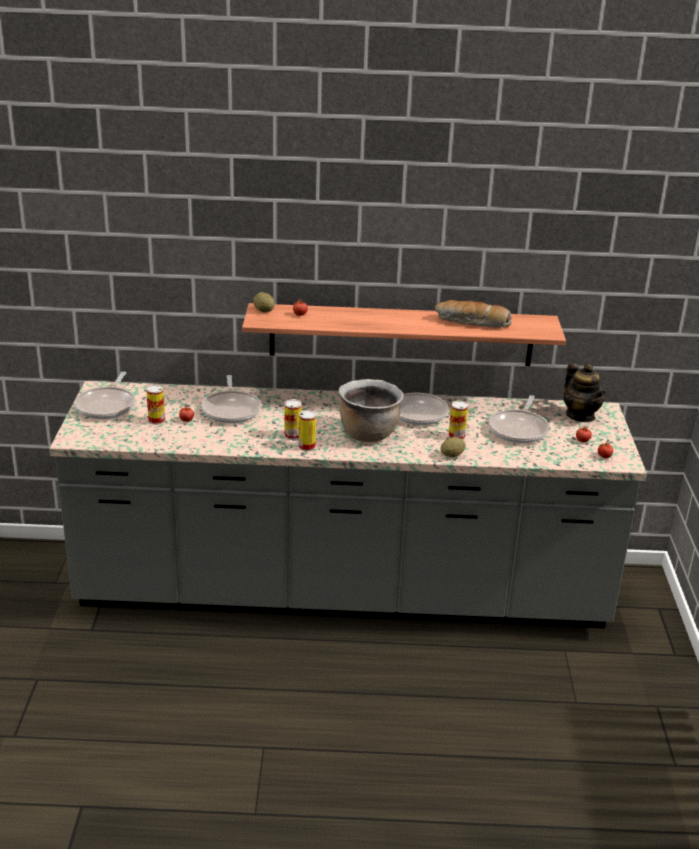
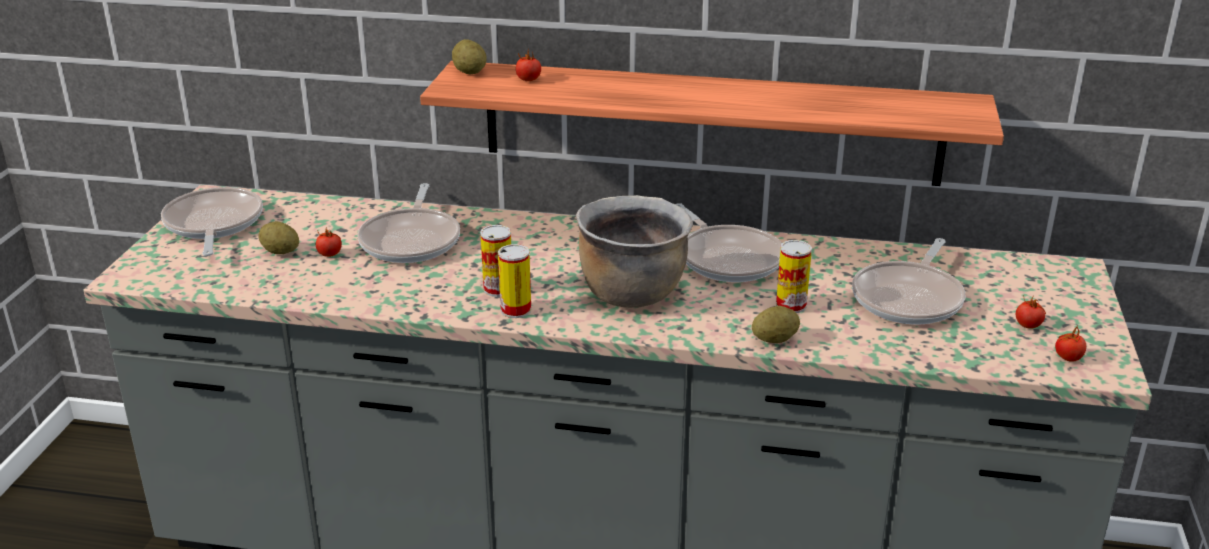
camera: 10 degrees right, 0 degrees up
frying pan [74,371,135,419] -> frying pan turned 150 degrees clockwise [161,187,263,256]
can [146,385,165,425] -> potato [259,221,299,254]
bread [435,300,512,328] -> none
teapot [563,364,606,422] -> none

